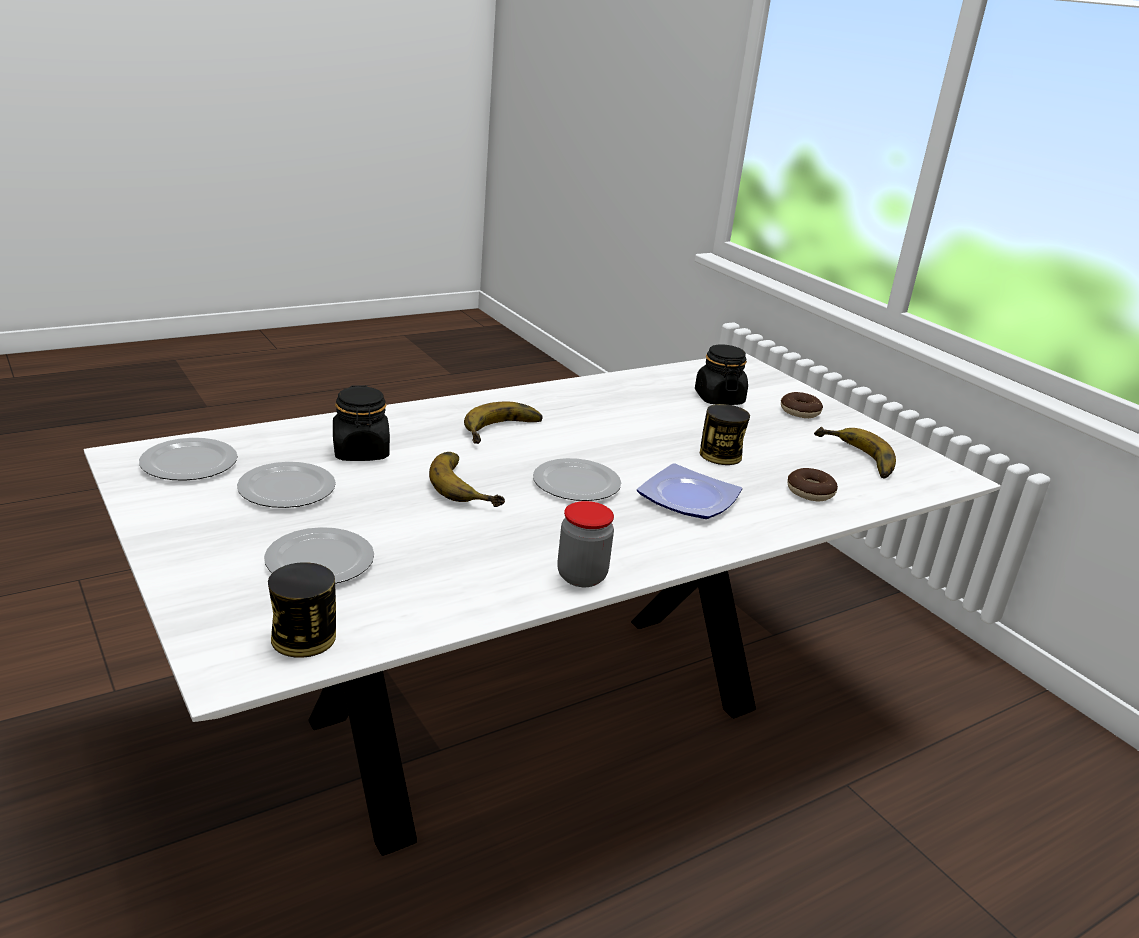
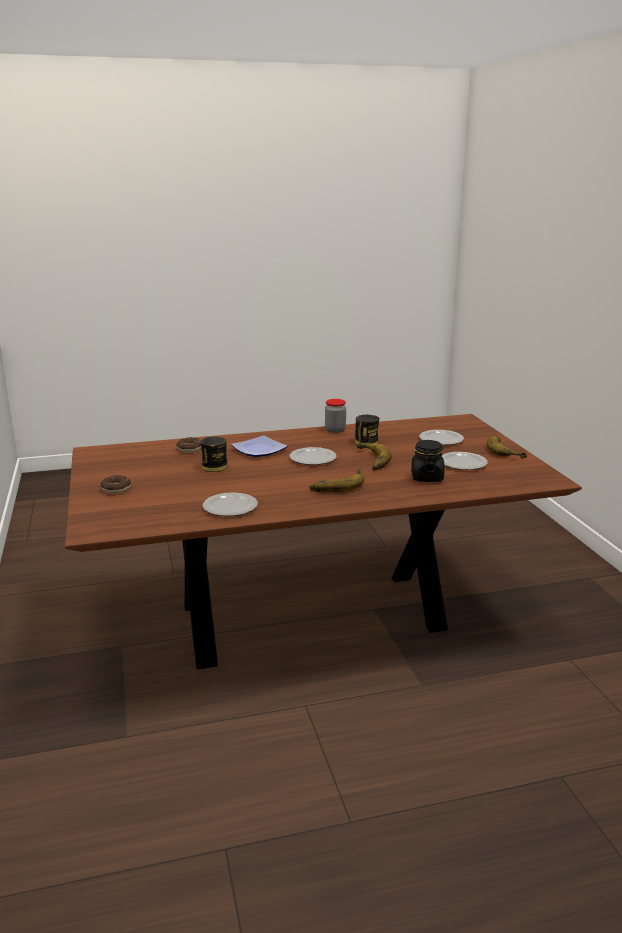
camera: 160 degrees left, 5 degrees down
white dining table [83,353,1001,856] -> brown dining table [65,414,582,669]
plate [139,438,238,481] -> plate moved to [203,493,258,516]
can [268,562,336,658] -> can moved to [355,415,379,446]
black jar [695,344,748,405] -> none
banana [814,427,896,479] -> banana moved to [487,436,527,459]

